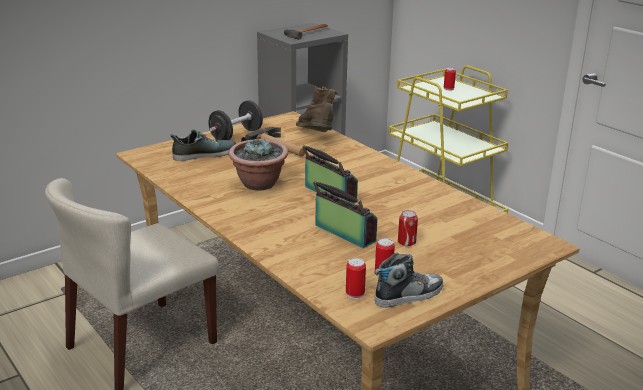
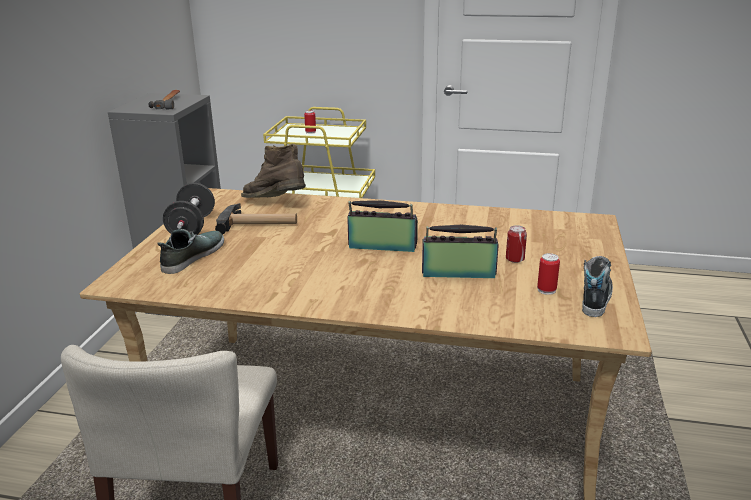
camera: 40 degrees left, 0 degrees up
potted plant [229,138,288,191] -> none
can [346,258,366,299] -> none

